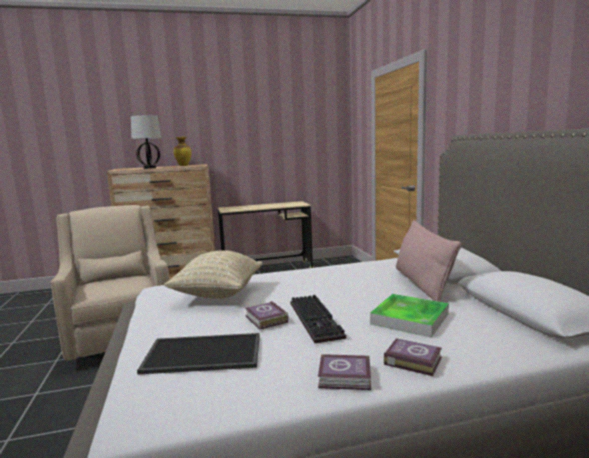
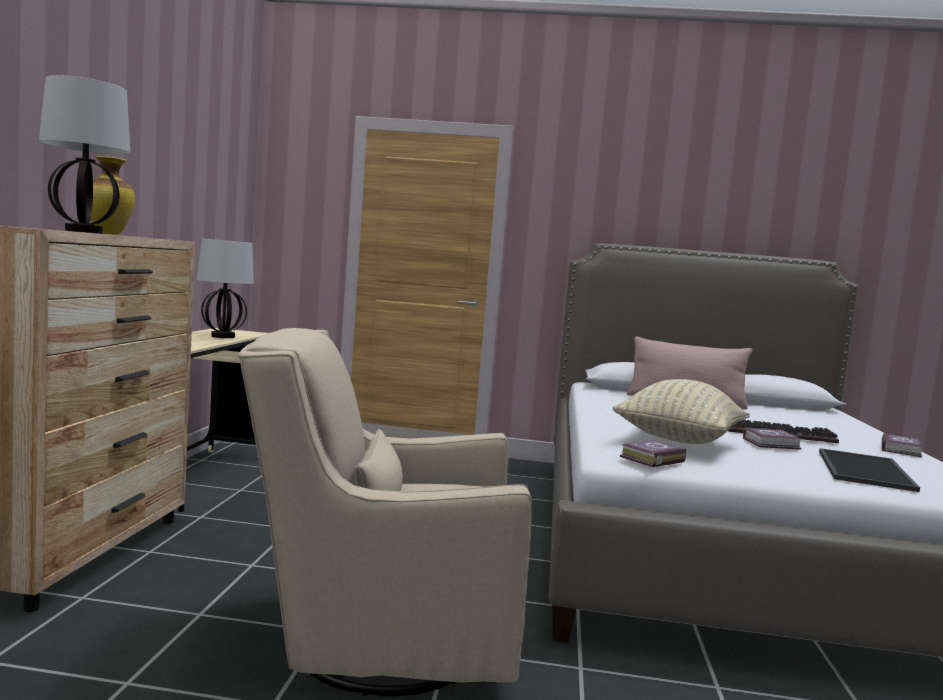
camera: 70 degrees left, 5 degrees down
tray [370,294,449,337] -> none
book [384,338,442,376] -> book moved to [620,440,686,467]
none -> table lamp [197,239,254,338]

